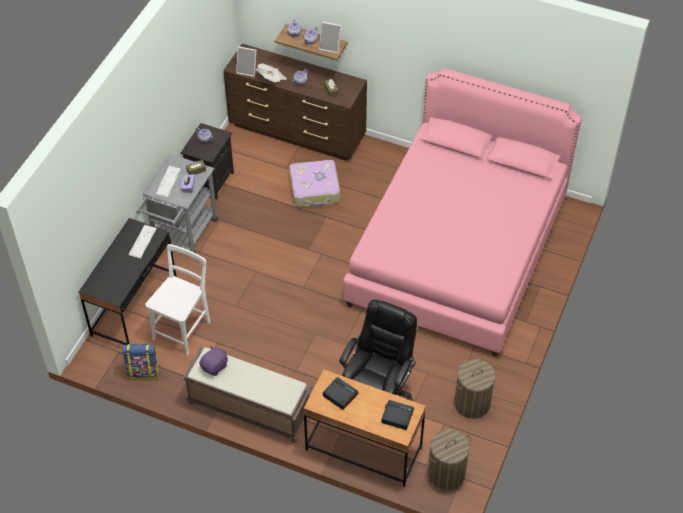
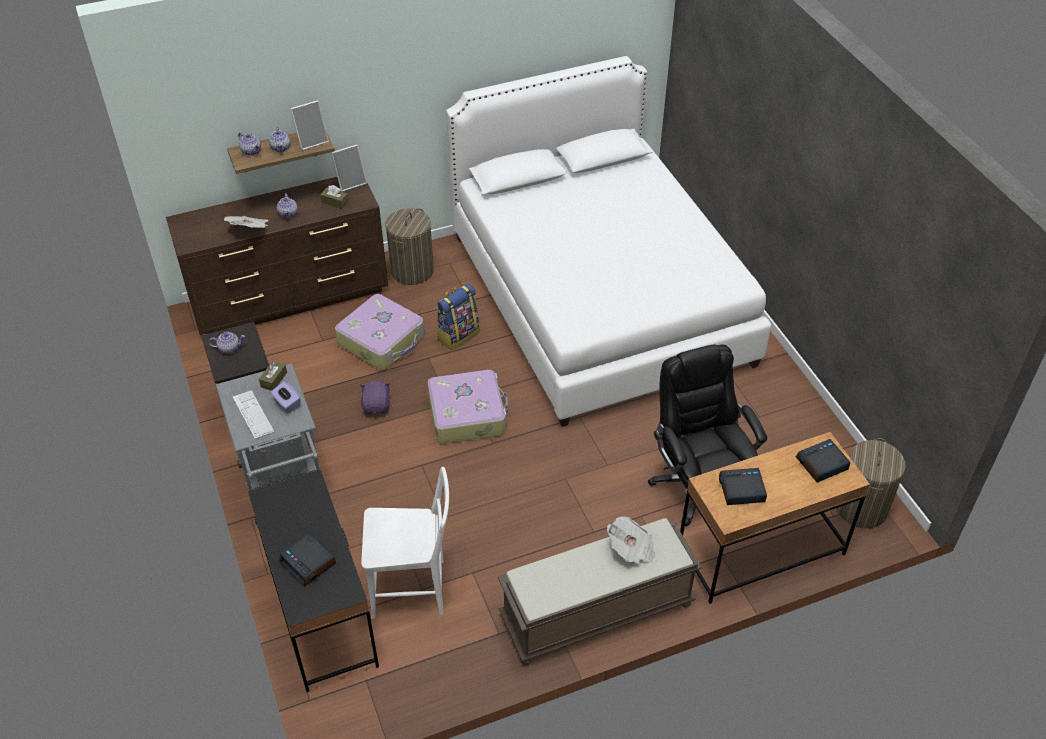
camera: 45 degrees left, 5 degrees down
backpack [122,341,159,381] -> backpack moved to [436,283,479,350]
keyboard [128,225,157,259] -> none
white chair [145,244,210,355] -> white chair turned 105 degrees clockwise [361,467,449,619]
purple plush toy [199,346,228,376] -> purple plush toy moved to [360,380,390,414]
picture frame [236,46,257,77] -> picture frame moved to [331,144,367,192]
pink bed [343,68,582,357] -> white bed [446,56,772,427]
laundry basket [454,359,498,419] -> laundry basket moved to [385,208,434,285]
none -> alarm clock [280,533,336,587]
none -> suitcase [427,370,508,444]
none -> newspaper [607,516,657,564]

